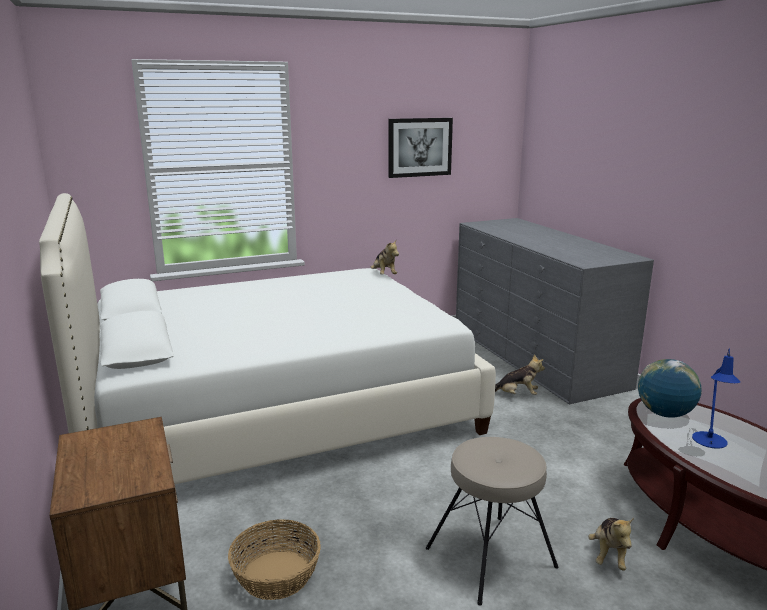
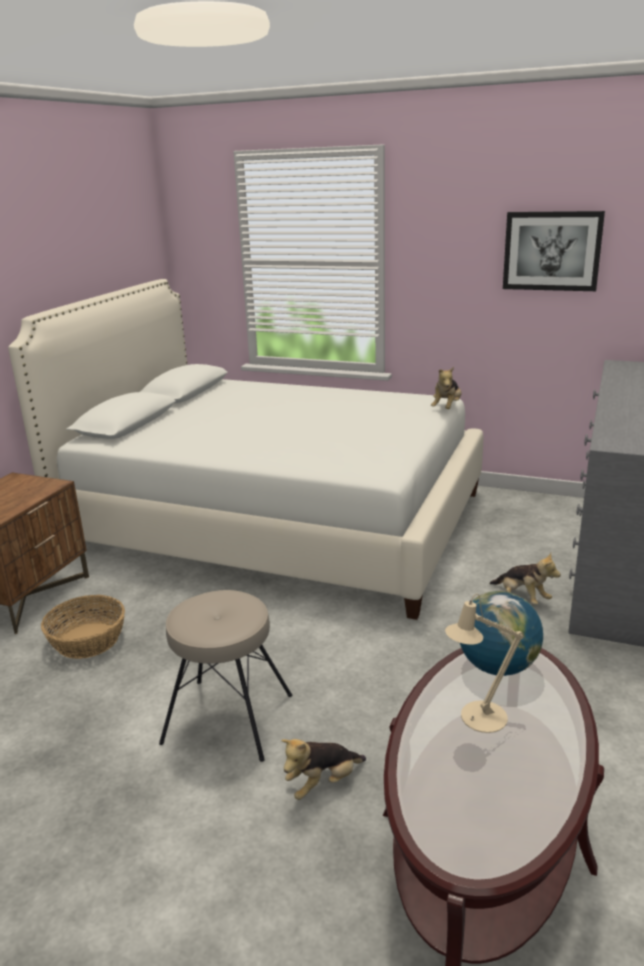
camera: 45 degrees right, 5 degrees up
blue table lamp [692,349,740,449] -> beige table lamp [445,594,524,733]

